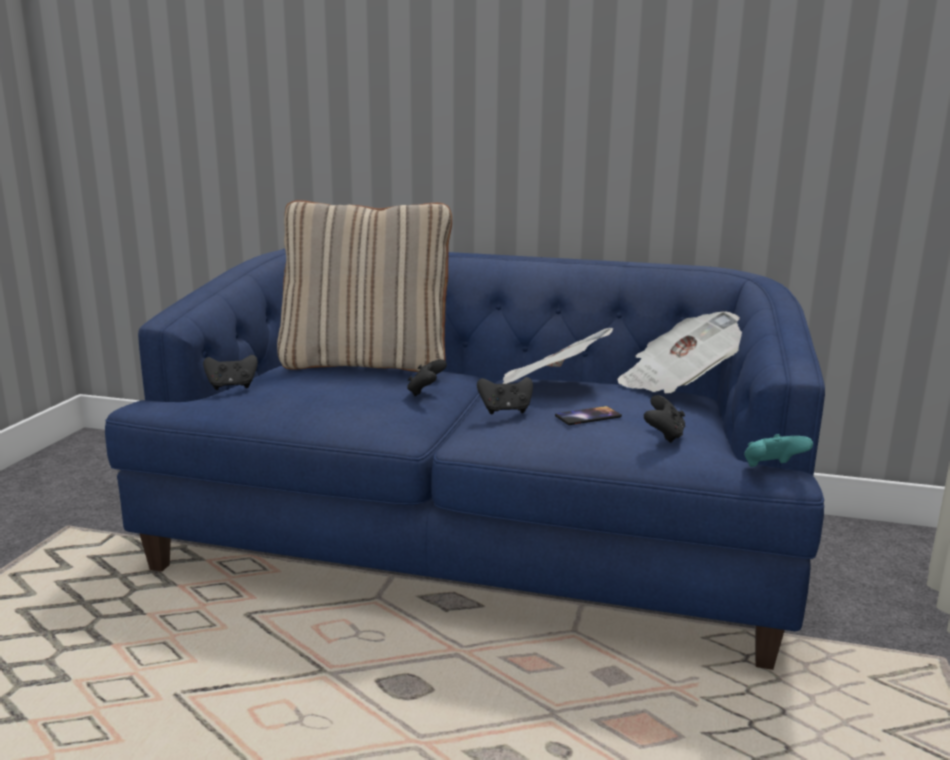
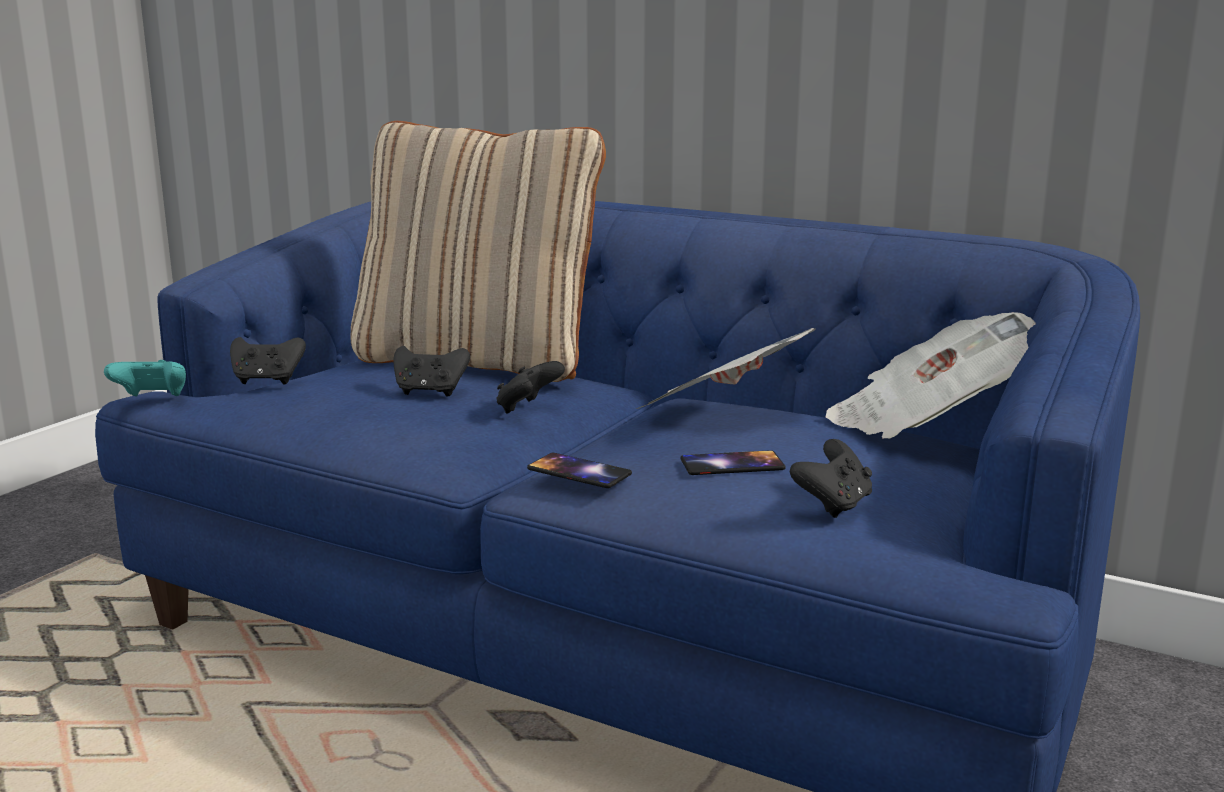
camera: 15 degrees right, 0 degrees up
black game controller [477,377,533,414] -> black game controller moved to [393,346,470,397]
turquoise game controller [744,434,813,467] -> turquoise game controller moved to [104,360,186,397]
none -> phone [527,453,632,488]

